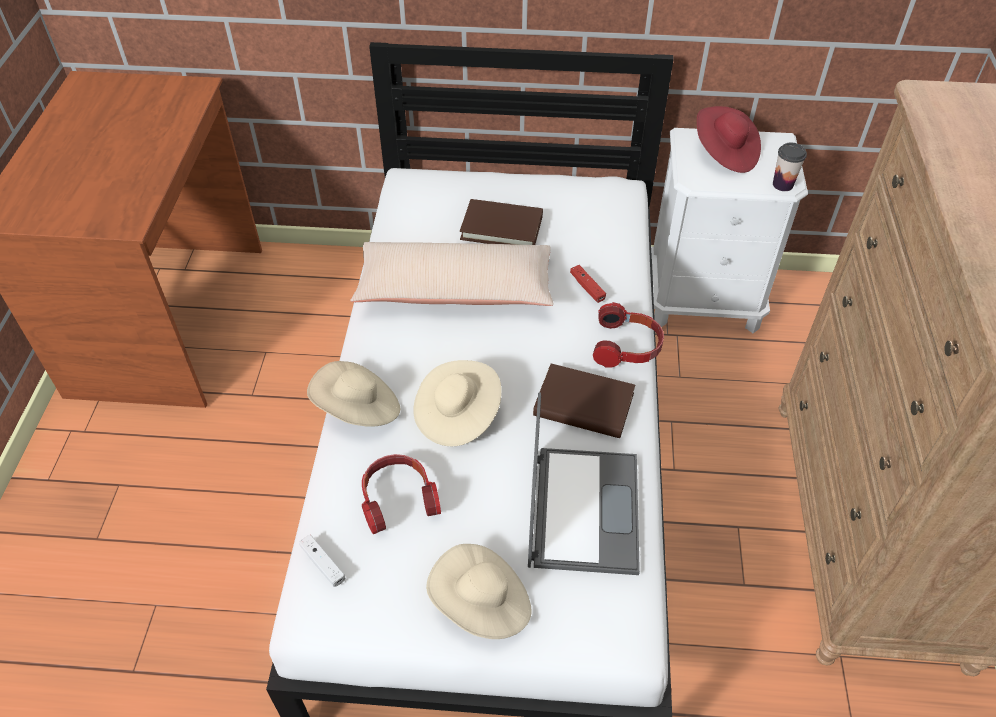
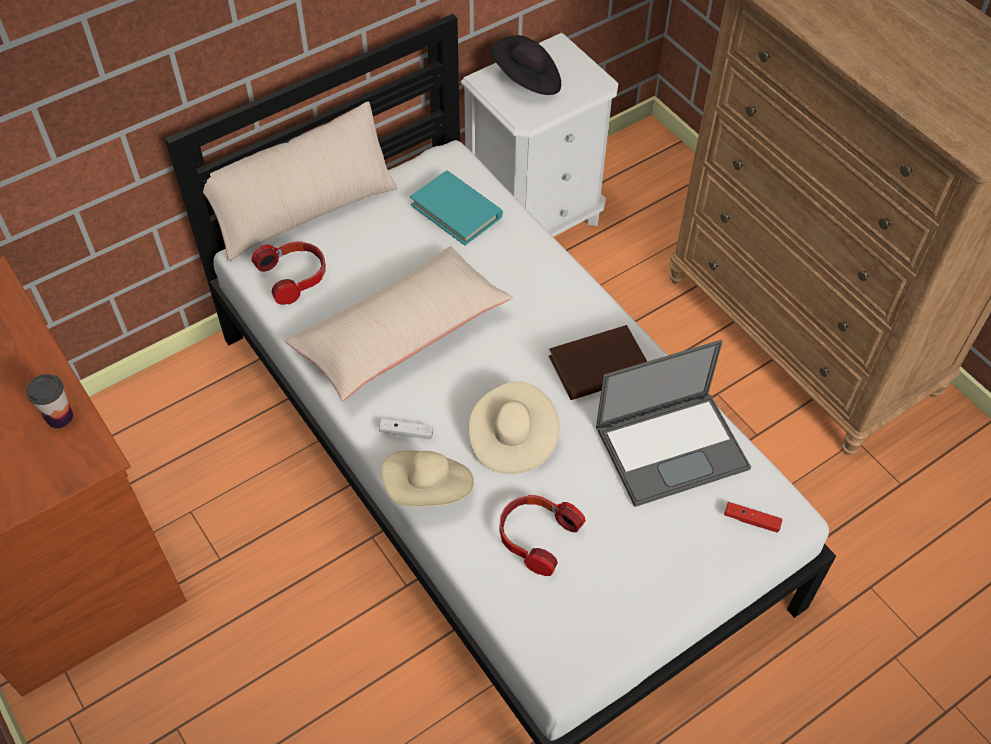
camera: 40 degrees left, 5 degrees up
white game controller [299,534,345,587] -> white game controller moved to [379,418,433,440]
beige hat [426,544,532,639] -> none
brown book [460,199,543,245] -> none
laptop [528,392,640,575] -> laptop turned 105 degrees clockwise [596,340,751,507]
red game controller [570,265,606,303] -> red game controller moved to [724,502,782,533]
headphones [593,302,664,368] -> headphones moved to [252,242,326,305]
red hat [697,106,761,173] -> black hat [490,35,561,95]
cup [773,143,807,191] -> cup moved to [26,374,73,428]
none -> beige pillow [203,101,397,262]
none -> turquoise book [410,170,503,245]

